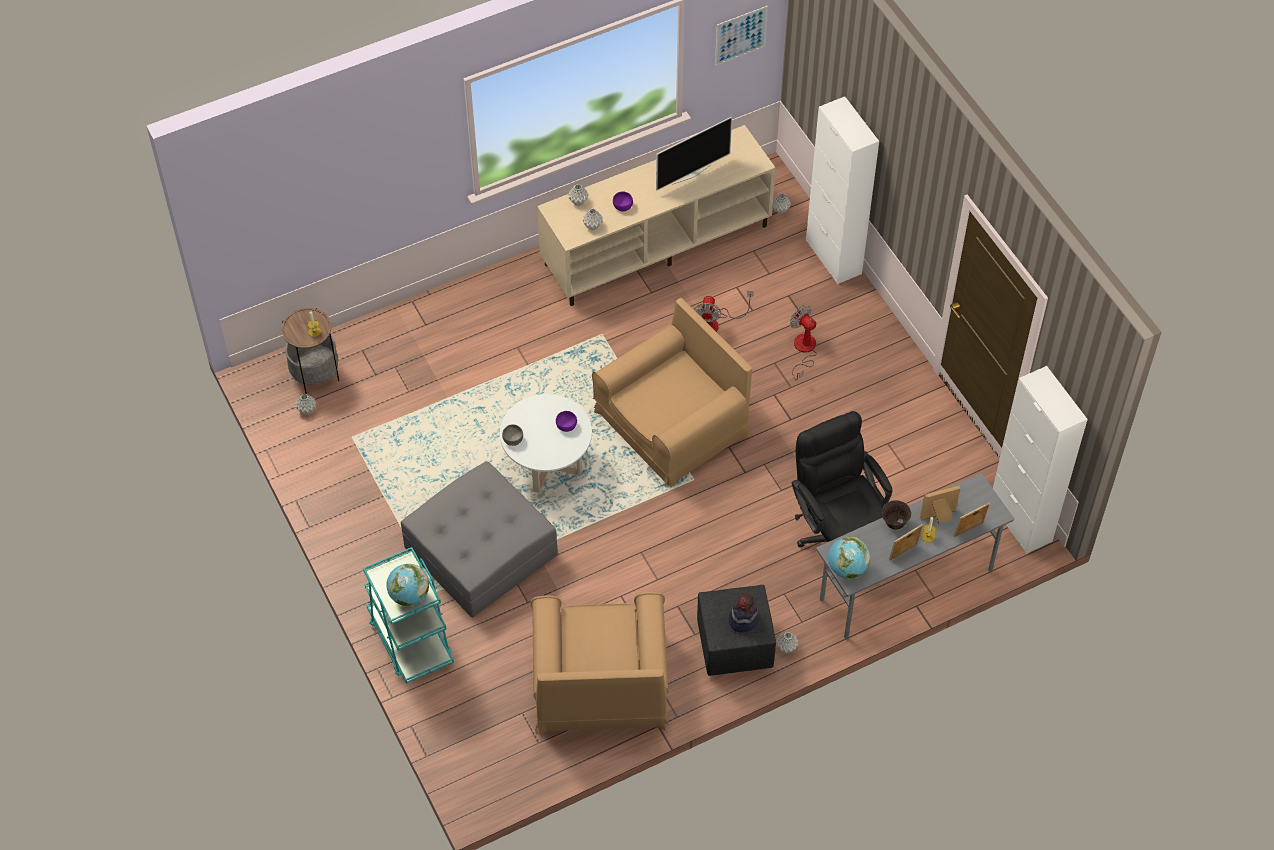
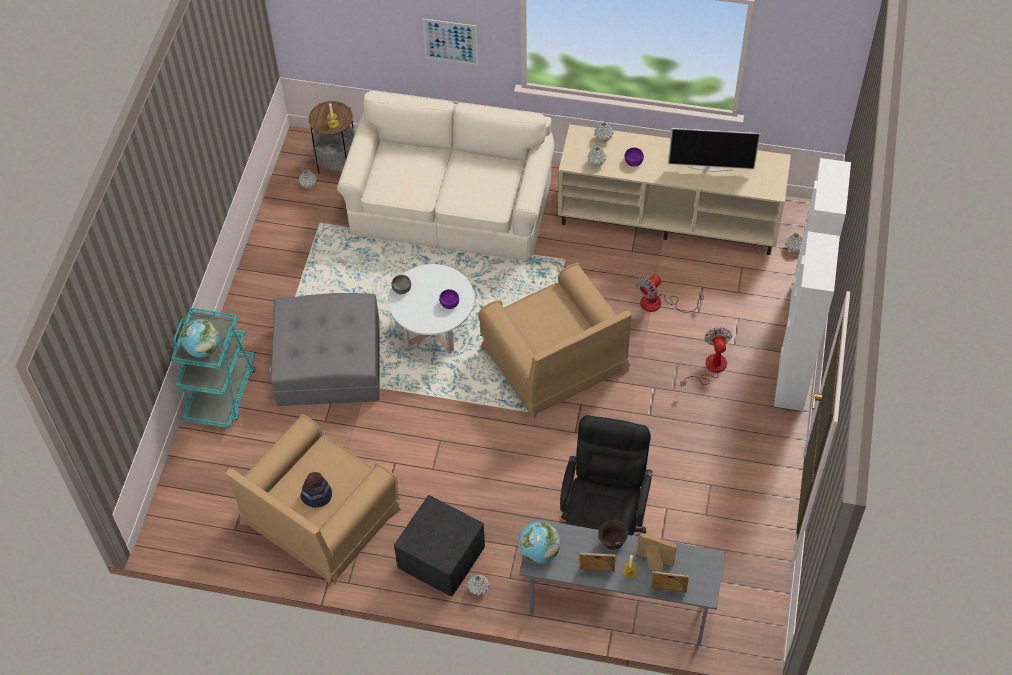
camera: 40 degrees right, 0 degrees up
brown armchair [592,298,752,487] -> brown armchair turned 60 degrees clockwise [478,263,631,418]
picture [715,6,768,66] -> picture moved to [422,19,478,65]
hat [729,593,759,632] -> hat moved to [300,472,332,508]
white cabinet [993,366,1088,554] -> white cabinet moved to [774,231,840,411]
none -> beige sofa [337,91,554,261]

